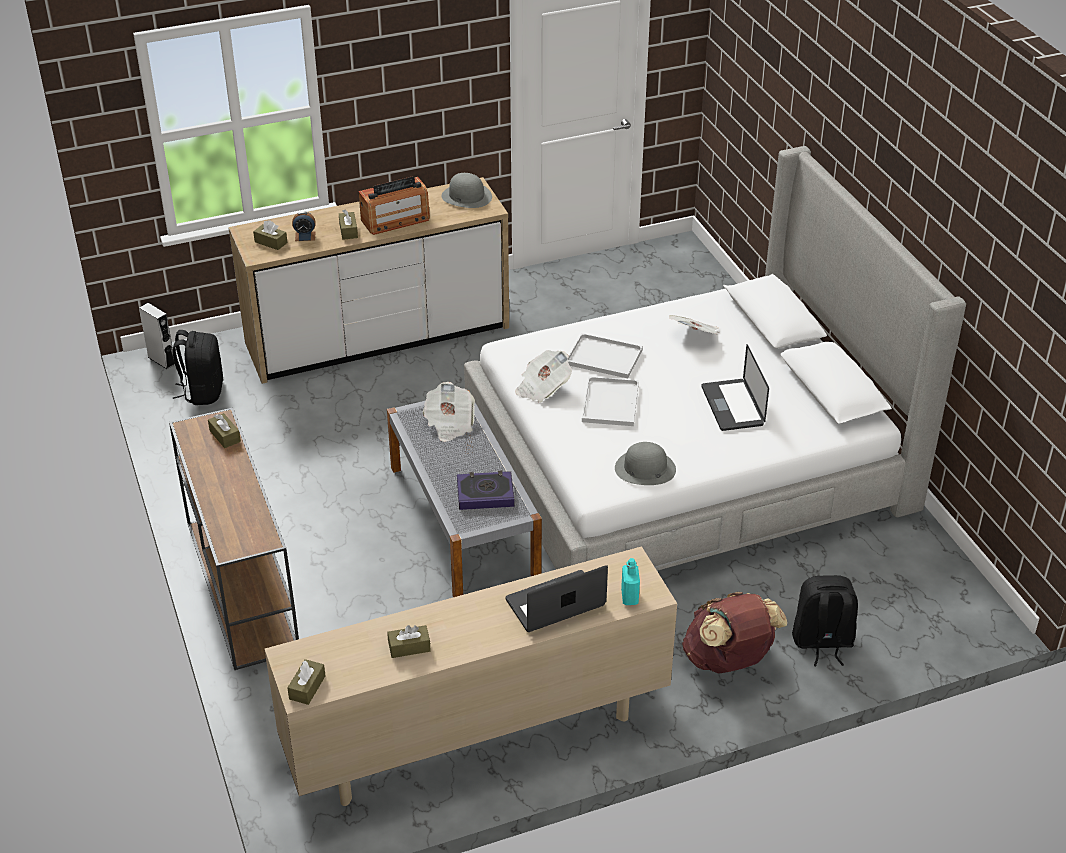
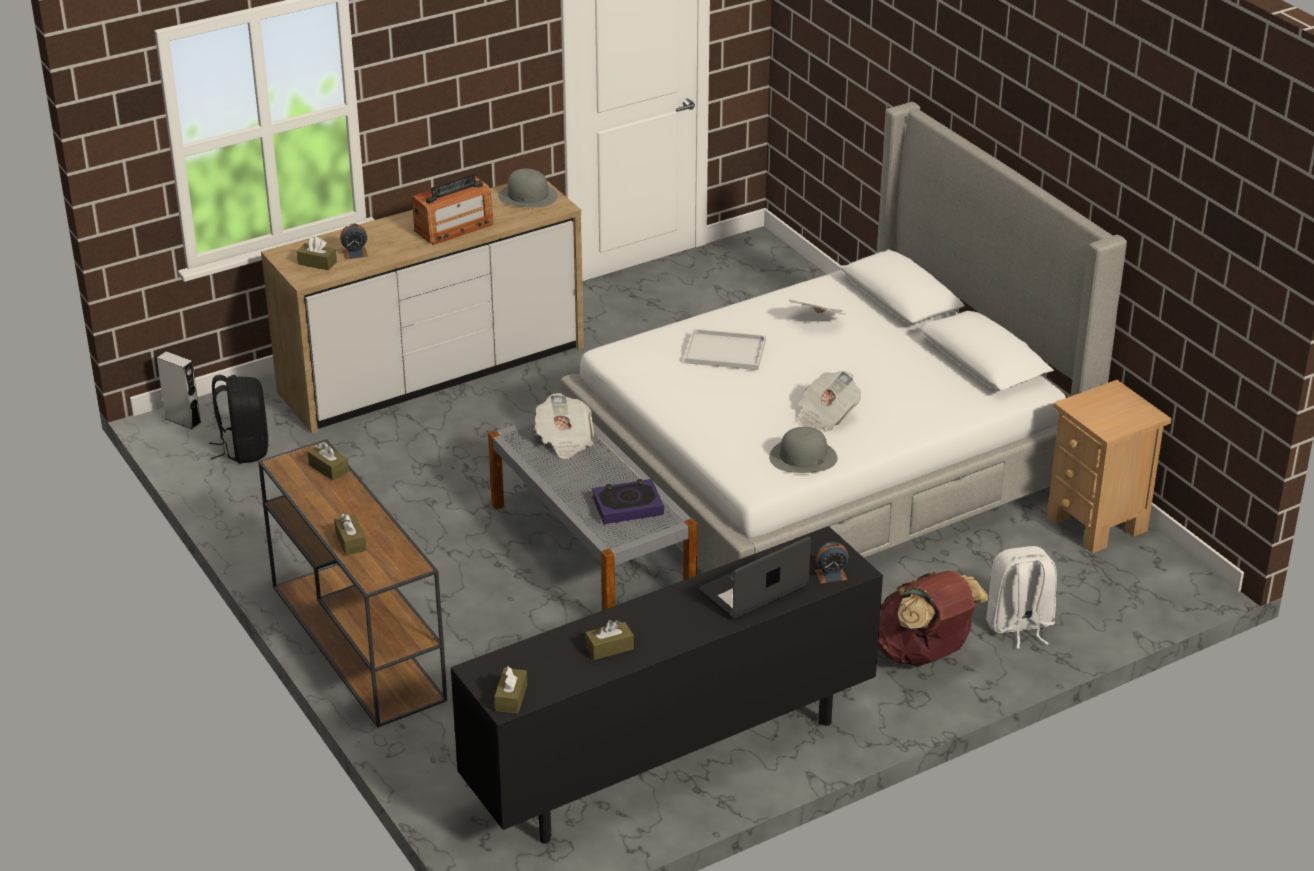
camera: 10 degrees left, 5 degrees down
beige cabinet [265,546,677,806] -> black cabinet [451,526,883,844]
brown tissue box [339,209,358,240] -> brown tissue box moved to [334,514,367,555]
newspaper [515,350,572,402] -> newspaper moved to [797,371,861,431]
white tray [582,376,639,426] -> none
turquoise bottle [621,558,640,605] -> alarm clock [815,542,848,584]
laptop [702,344,769,431] -> none
black backpack [792,575,858,666] -> white backpack [986,546,1057,649]
none -> beige nightstand [1047,380,1172,553]

